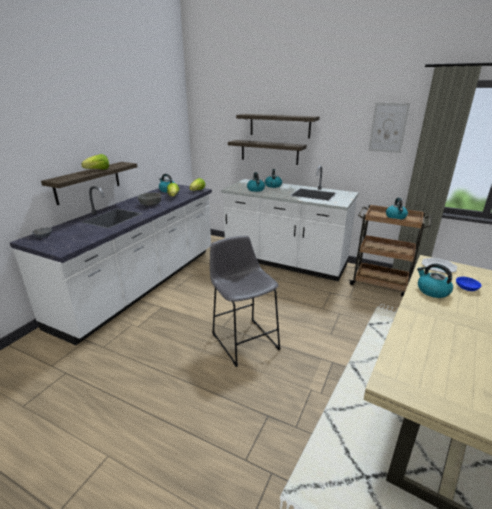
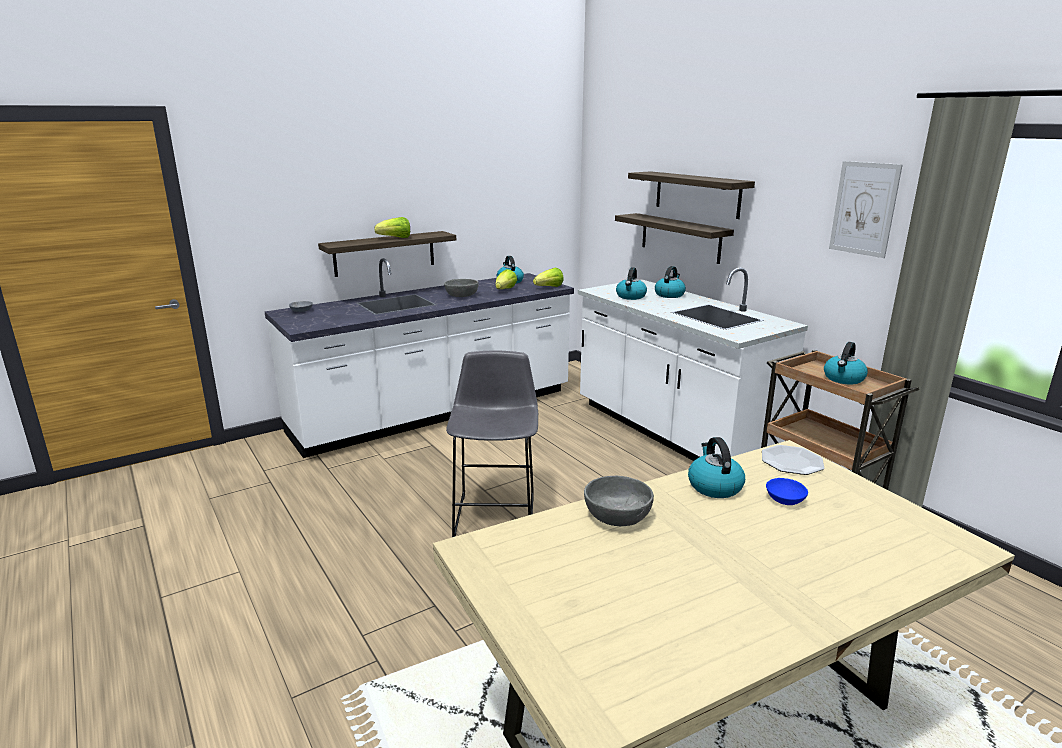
camera: 30 degrees right, 5 degrees down
none -> grey bowl [584,476,654,526]

